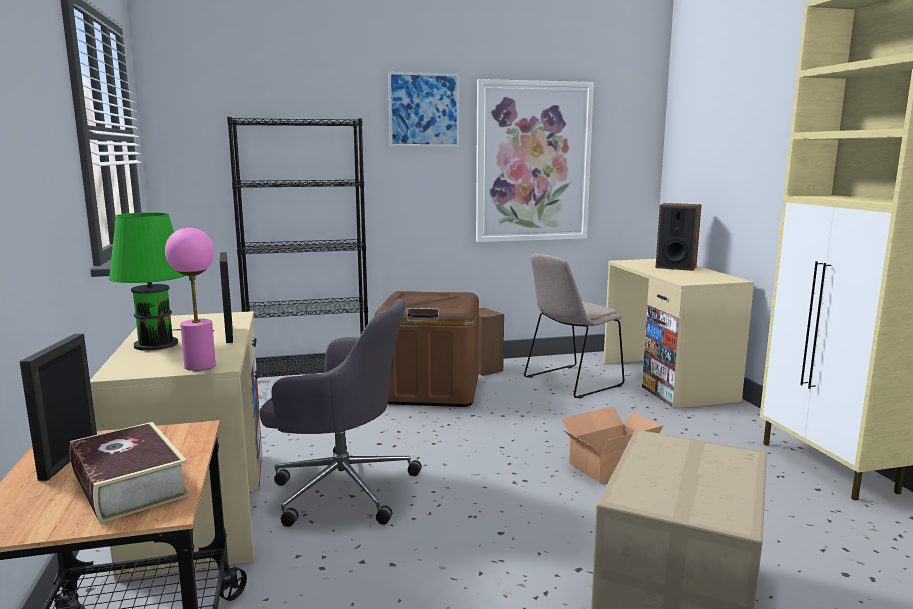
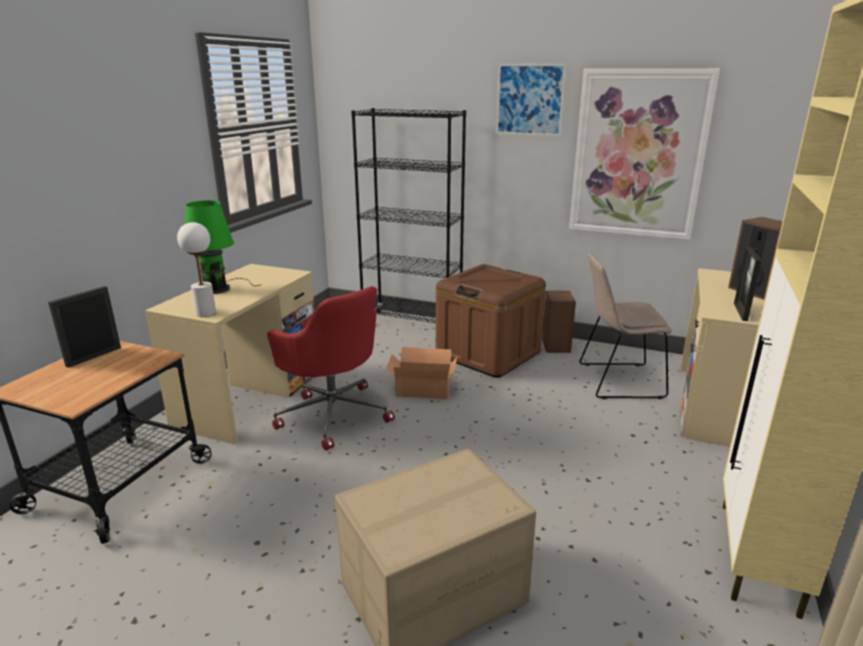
camera: 35 degrees right, 10 degrees up
book [70,422,190,523] -> none
pink table lamp [165,228,216,371] -> white table lamp [177,222,216,317]
picture frame [220,252,233,343] -> picture frame moved to [734,246,762,321]
grey office chair [260,299,422,527] -> red office chair [267,286,395,451]
cardboard box [561,406,664,483] -> cardboard box moved to [386,347,457,399]

